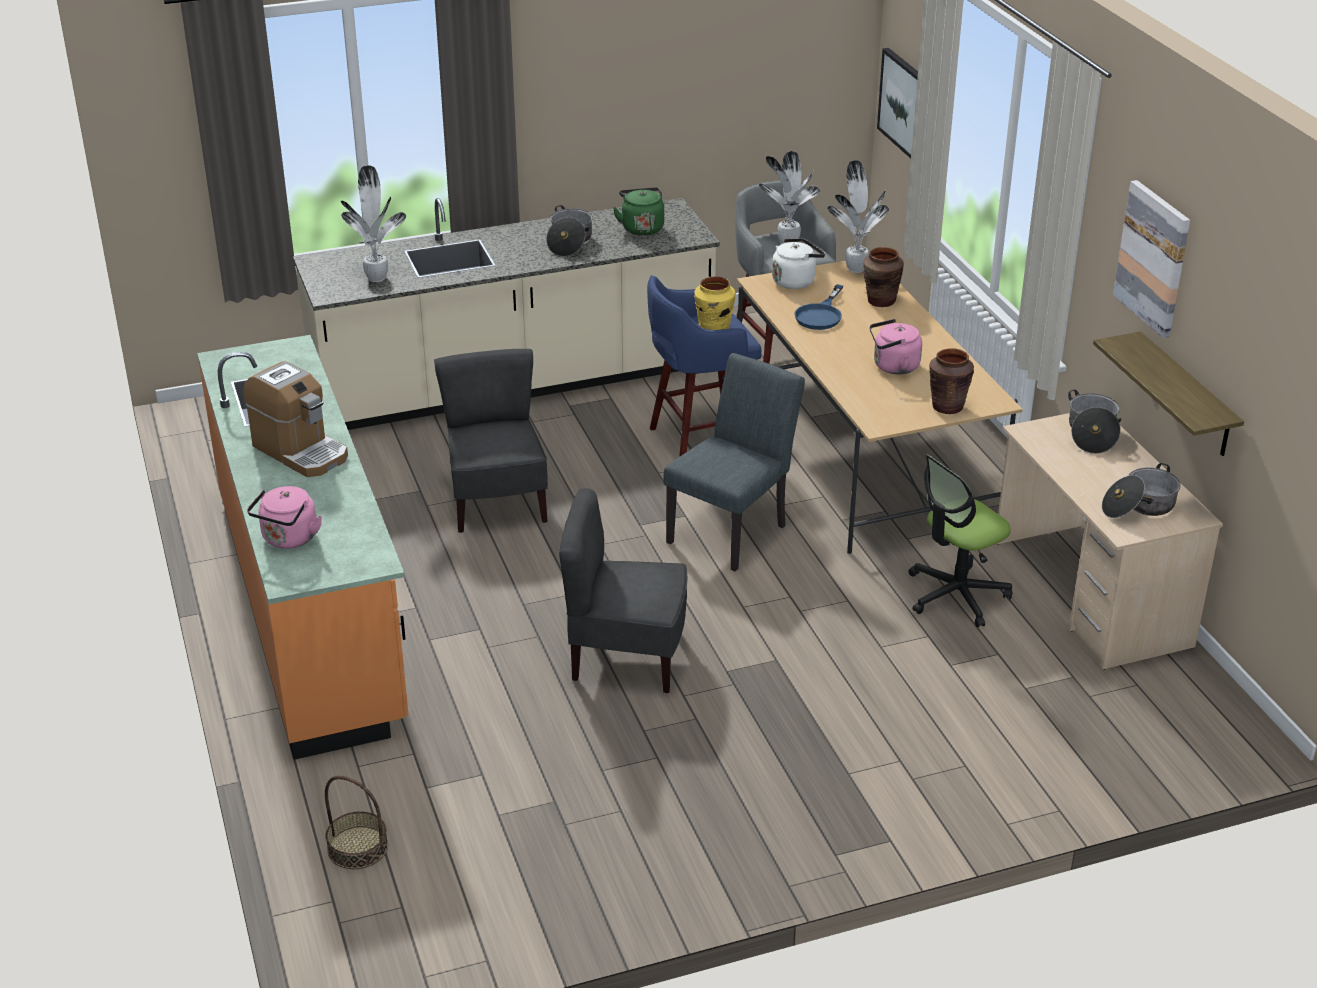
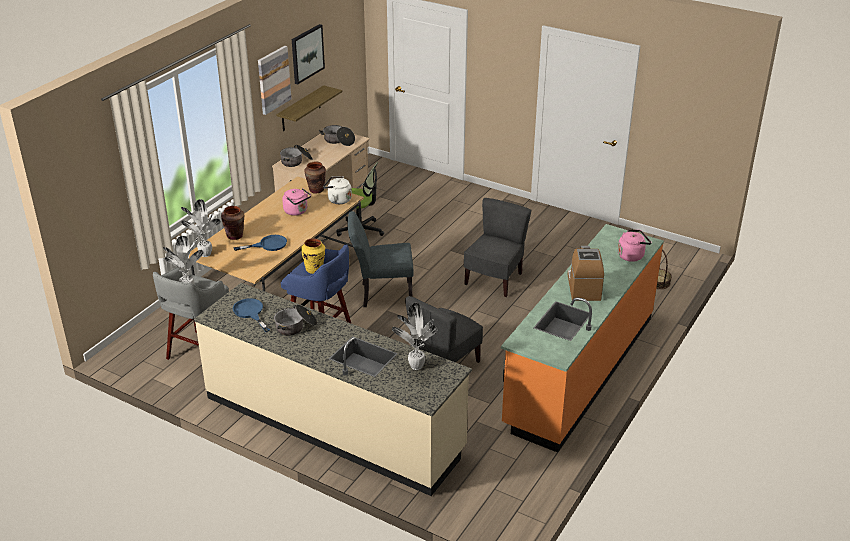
camera: 130 degrees left, 0 degrees up
grey chair [559,488,687,693] -> grey chair turned 120 degrees counterclockwise [464,198,531,297]
green kettle [613,187,664,236] -> blue frying pan [233,298,270,332]
white kettle [772,238,825,289] -> white kettle moved to [323,176,352,204]
picture [877,48,918,158] -> picture moved to [292,24,325,84]

